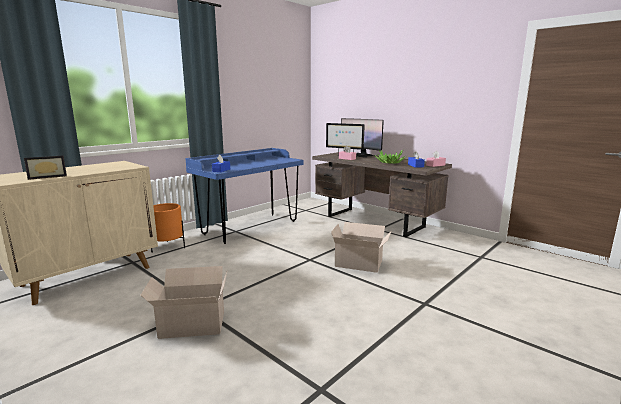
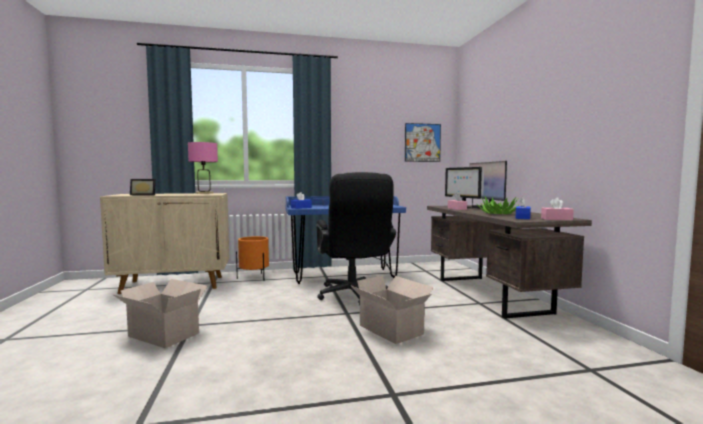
camera: 35 degrees right, 10 degrees down
none -> pink table lamp [188,142,218,194]
none -> black office chair [316,172,396,306]
none -> picture [405,123,441,162]

